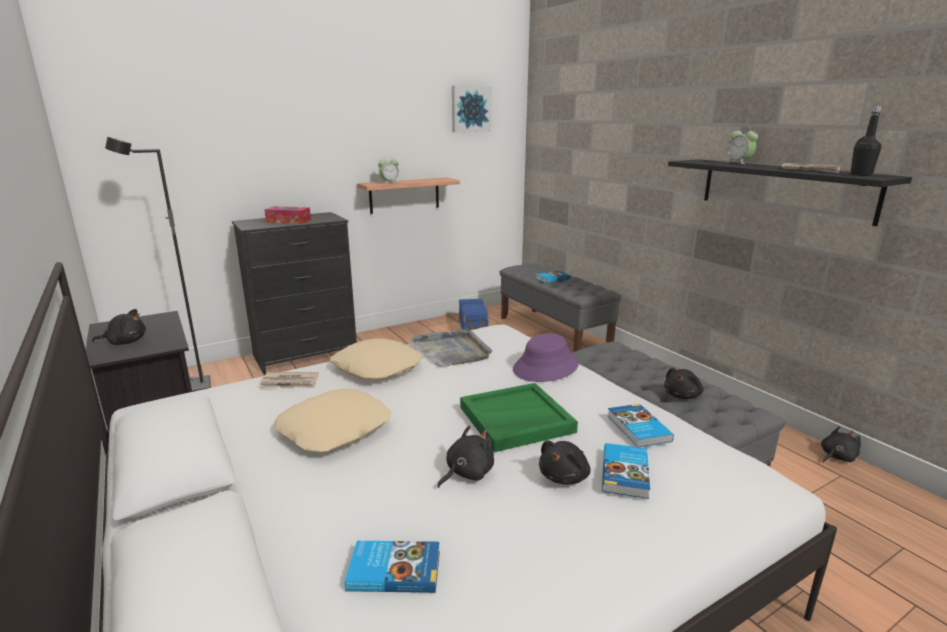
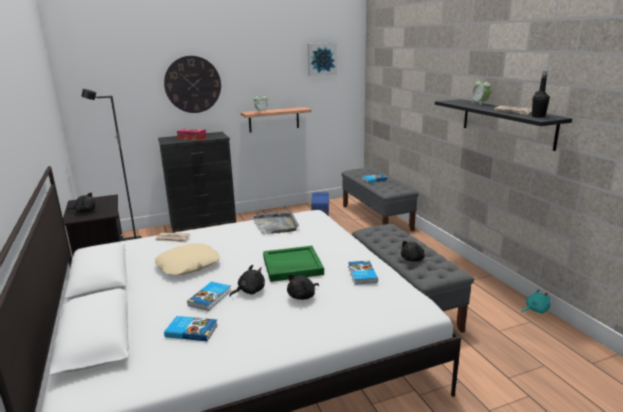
camera: 10 degrees right, 0 degrees up
beige pillow [330,338,423,381] -> none
purple hat [513,334,579,382] -> none
book [602,443,650,499] -> book moved to [187,282,231,311]
black plush toy [821,426,861,463] -> turquoise plush toy [522,289,550,314]
none -> wall clock [164,56,221,113]

